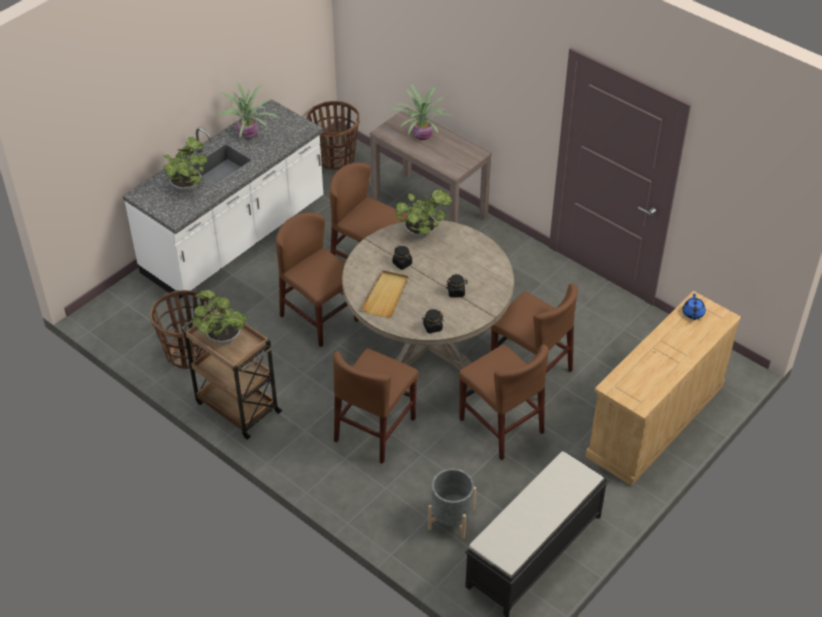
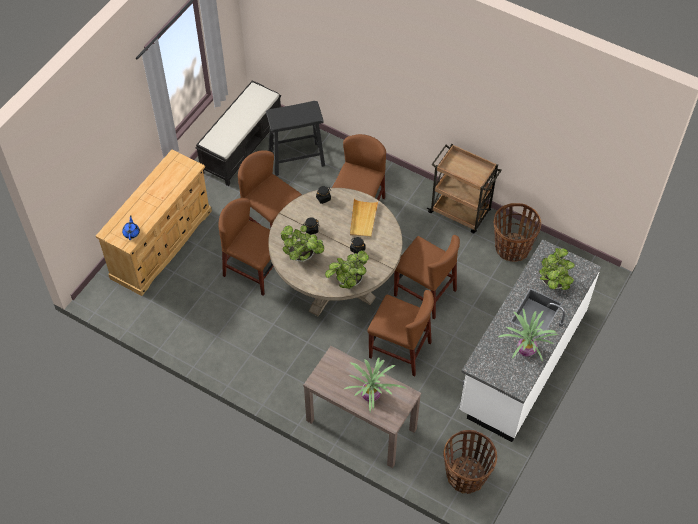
camera: 170 degrees right, 10 degrees up
potted plant [192,290,247,345] -> potted plant moved to [280,225,324,262]
grey planter [428,468,476,539] -> black stool [266,101,325,176]

